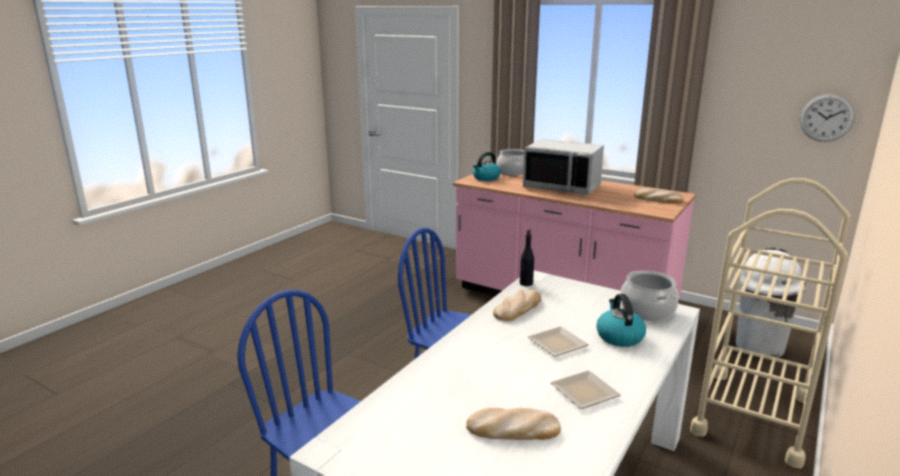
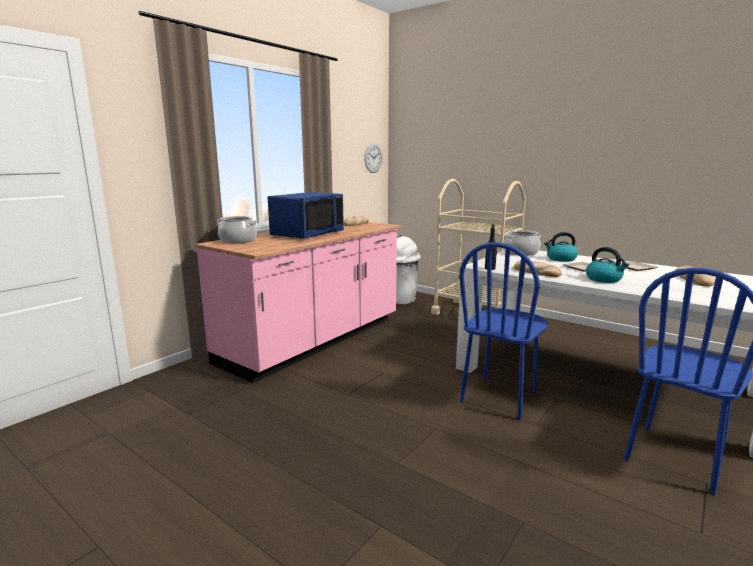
camera: 85 degrees left, 5 degrees down
kettle [473,152,501,181] -> kettle moved to [586,247,629,283]
grey microwave [523,139,604,195] -> blue microwave [268,192,344,239]

